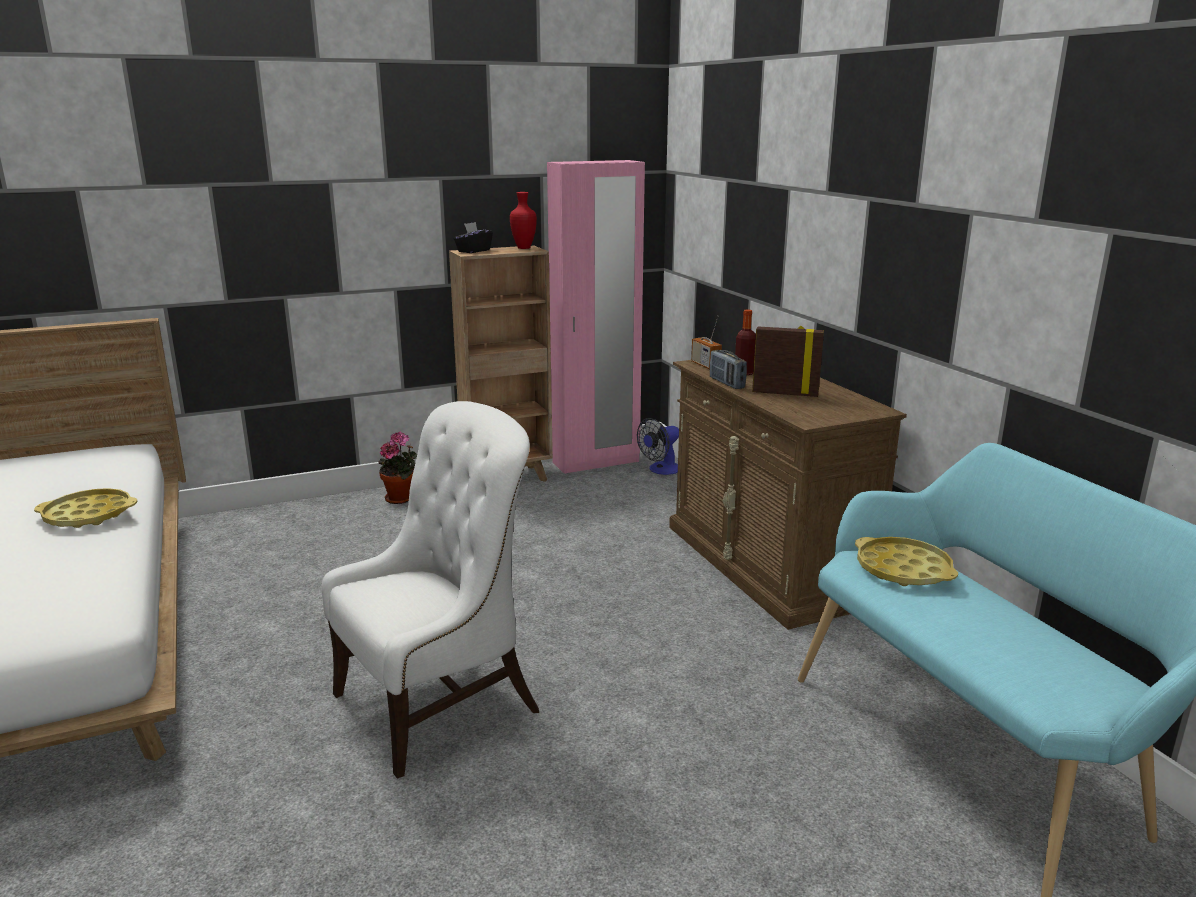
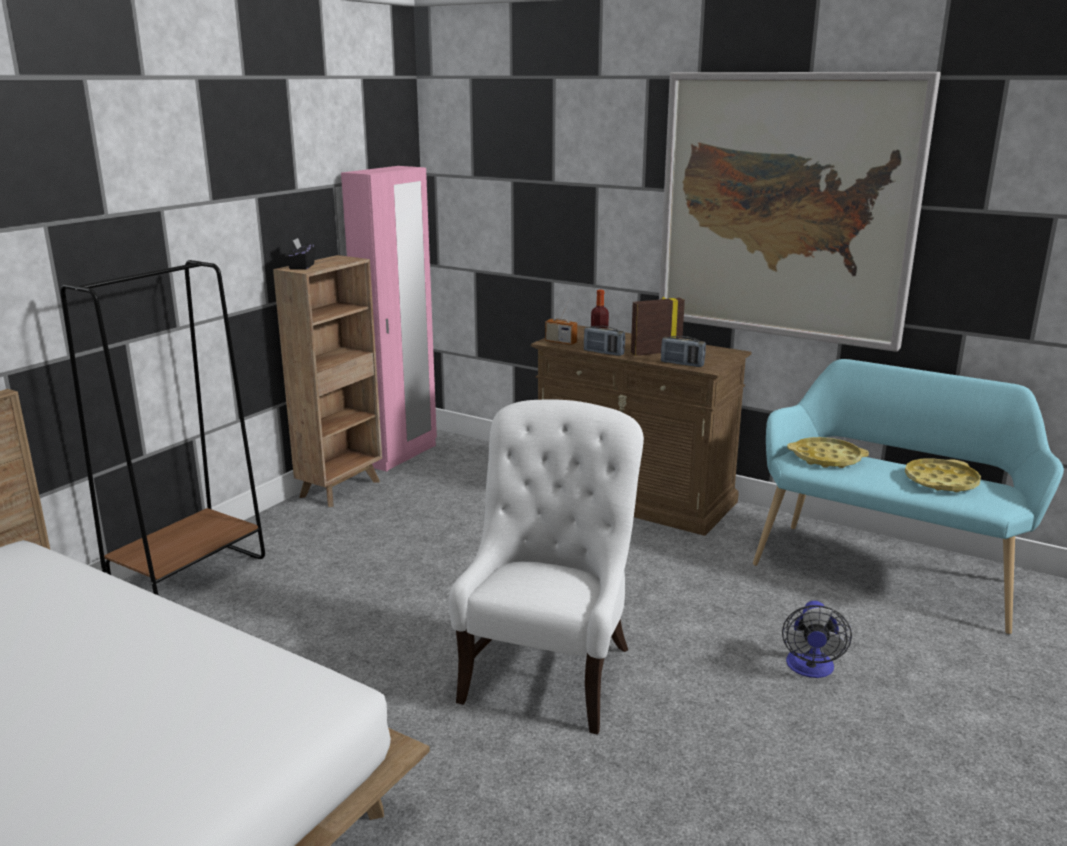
camera: 35 degrees left, 0 degrees up
yellow tray [34,488,137,528] -> yellow tray moved to [905,458,981,492]
potted plant [378,431,417,504] -> none
red vase [510,192,537,249] -> none
fan [637,418,679,475] -> fan moved to [782,601,852,678]
none -> clothes rack [60,260,265,596]
none -> picture [659,72,941,352]
none -> radio [661,336,706,367]

